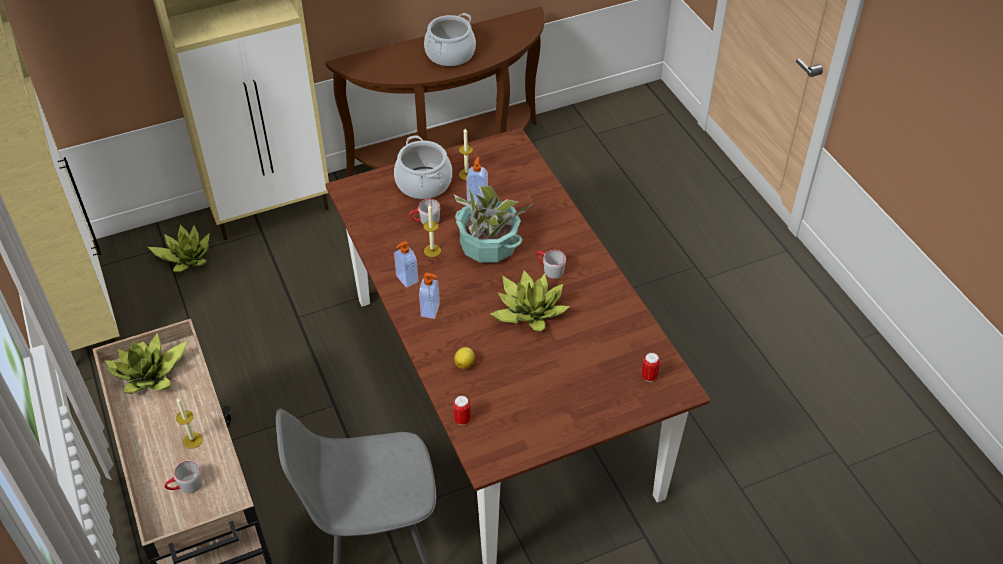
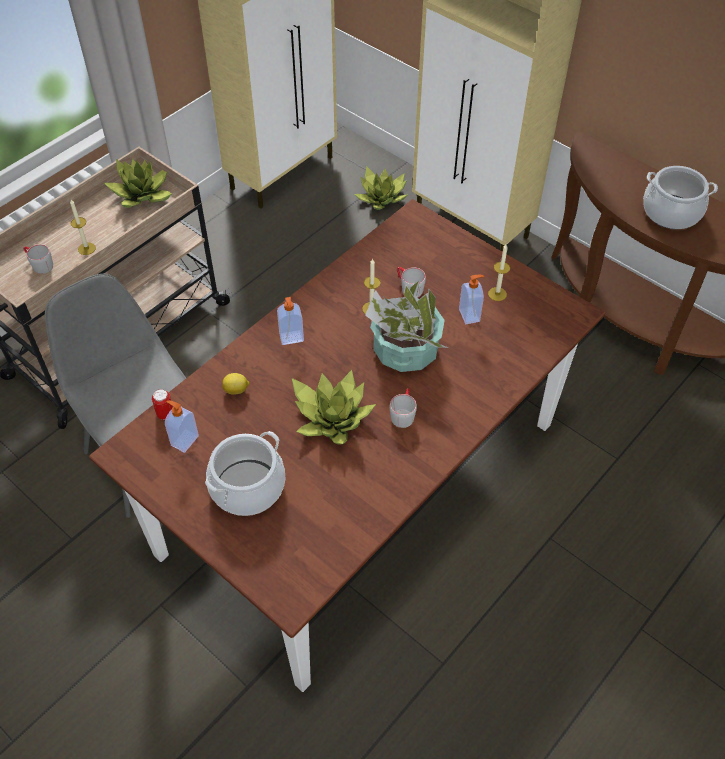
camera: 65 degrees right, 5 degrees up
cooking pot [394,135,452,199] -> cooking pot moved to [205,431,285,516]
soap dispenser [394,241,418,288] -> soap dispenser moved to [165,400,199,453]
can [641,353,660,382] -> none

